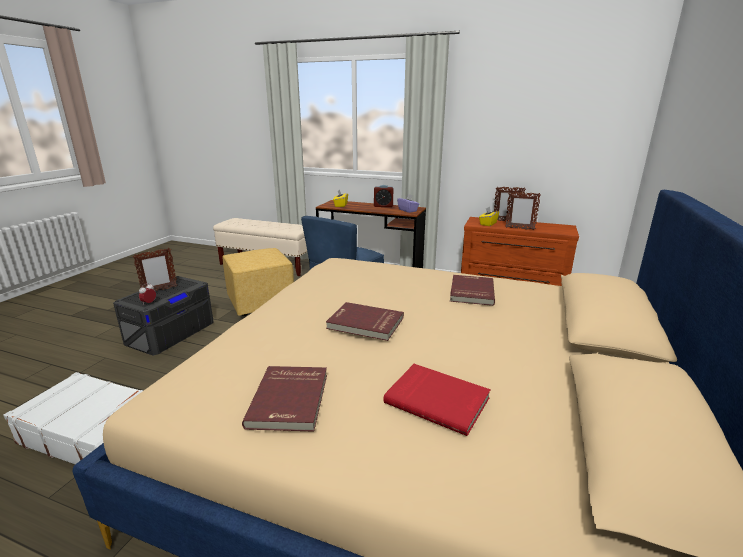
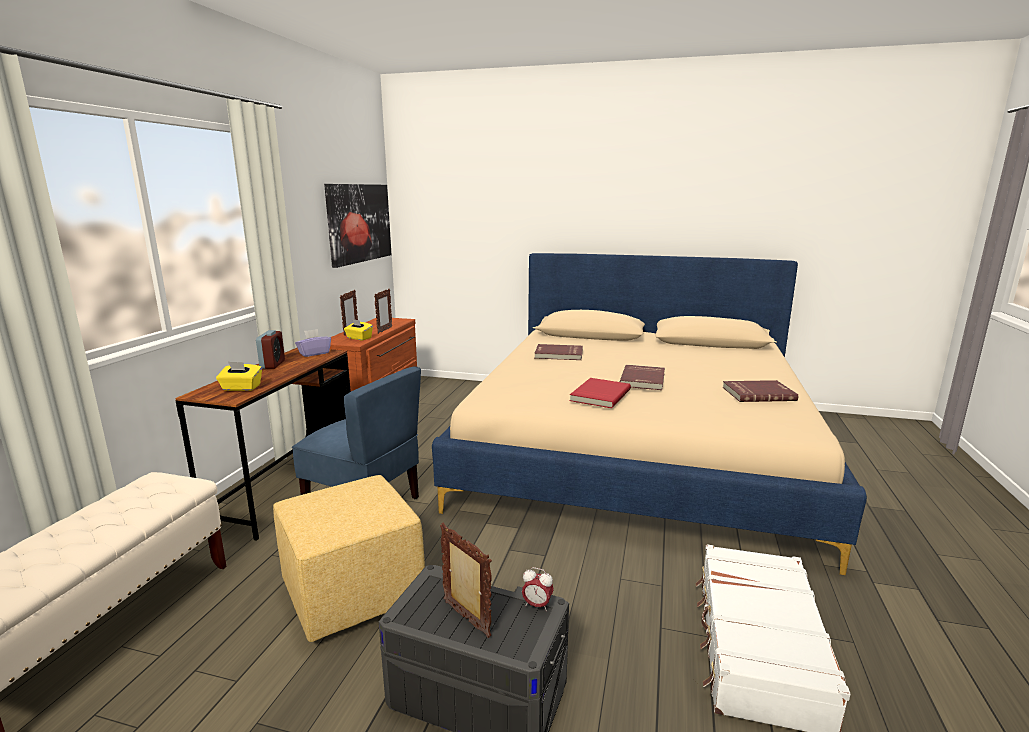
camera: 95 degrees left, 5 degrees down
red book [383,364,491,436] -> red book moved to [570,378,631,408]
none -> picture [324,184,392,268]

